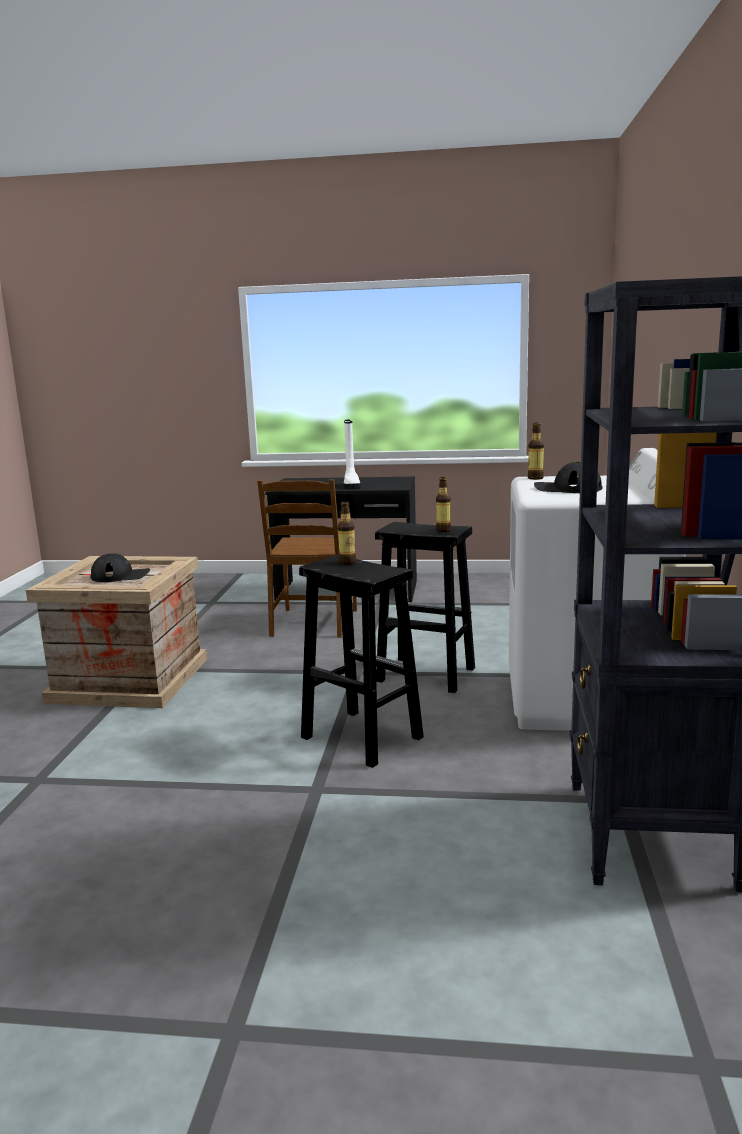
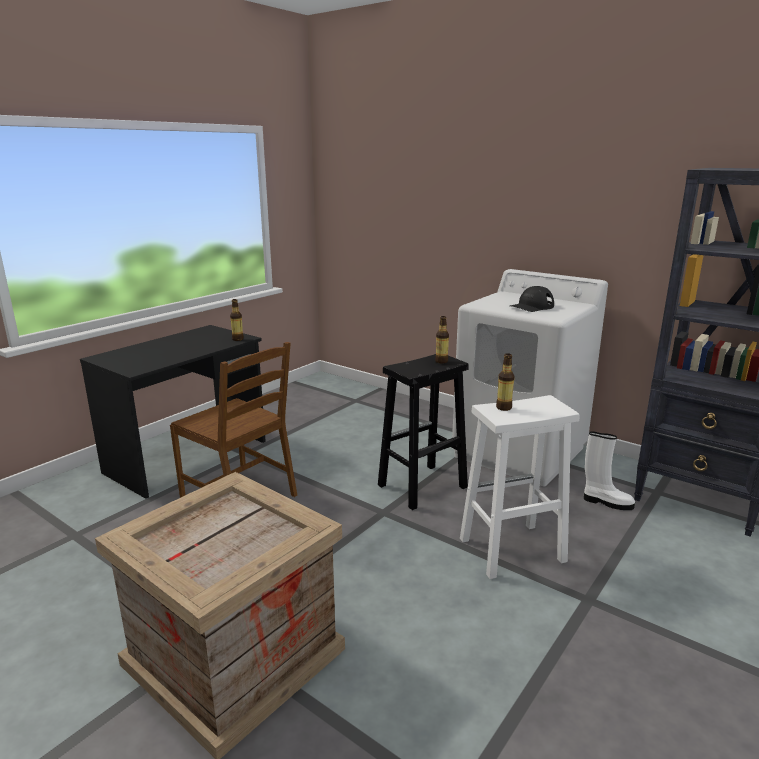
camera: 60 degrees left, 5 degrees up
black cap [90,553,150,582] -> none
black stool [299,555,424,768] -> white stool [460,395,580,579]
white boot [344,420,361,490] -> white boot moved to [584,431,635,510]
bottle [528,422,544,480] -> bottle moved to [230,299,244,341]

